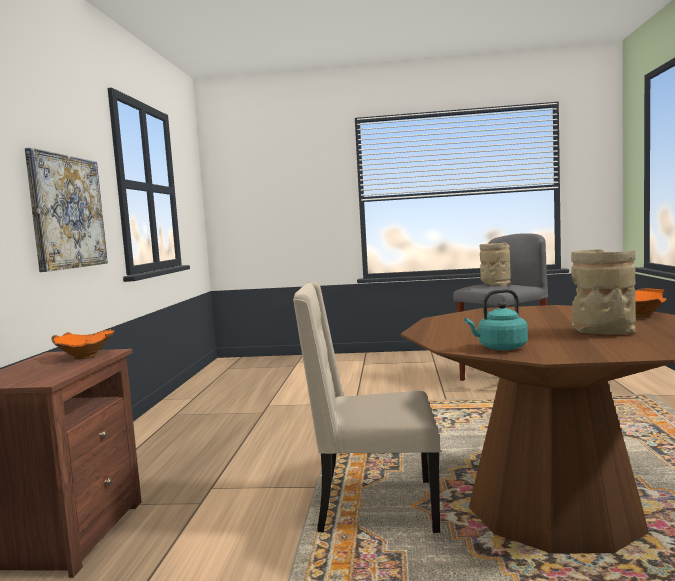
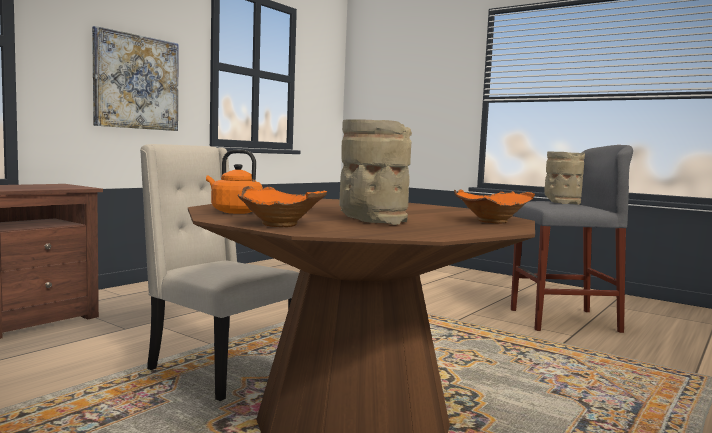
camera: 30 degrees right, 0 degrees up
orange bowl [51,329,114,359] -> orange bowl moved to [238,186,327,227]
turquoise kettle [465,289,528,350] -> orange kettle [206,150,263,214]

